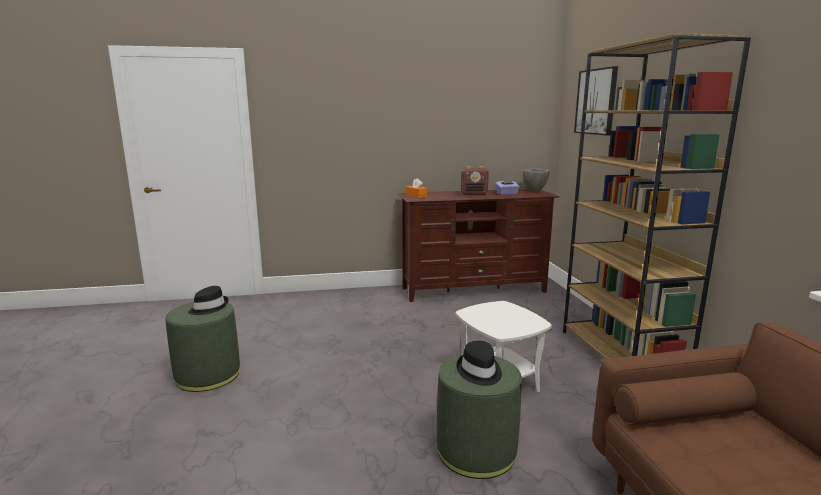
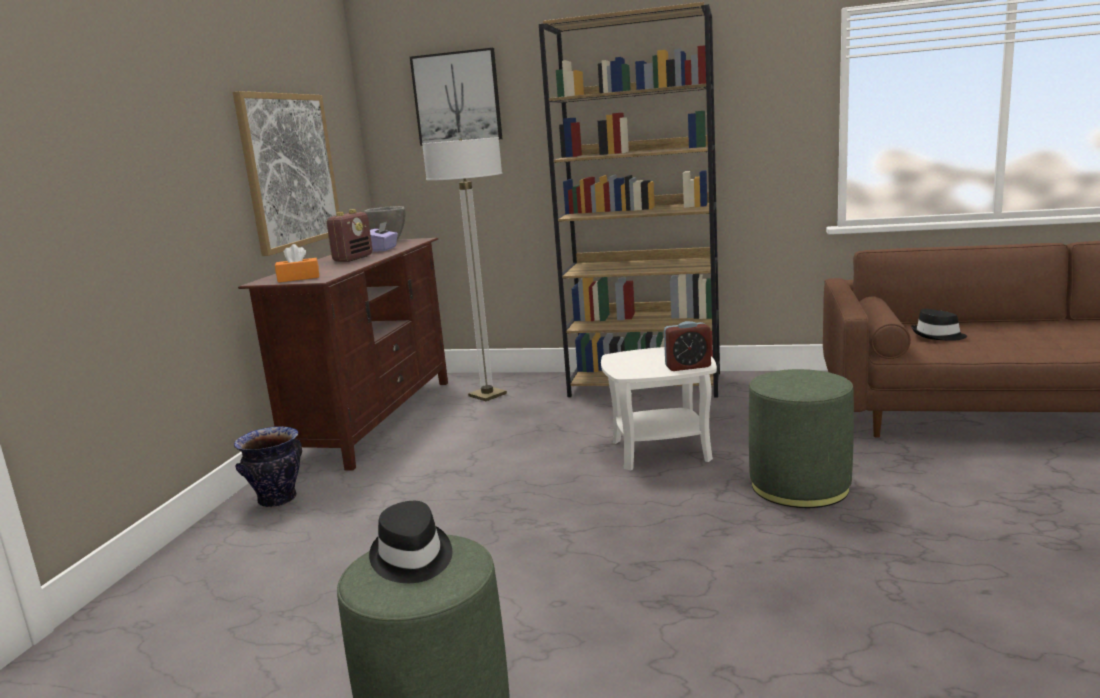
camera: 65 degrees left, 0 degrees up
black hat [457,341,502,386] -> black hat moved to [911,309,967,341]
none -> picture [233,91,340,256]
none -> vase [234,426,302,507]
none -> floor lamp [422,137,507,401]
none -> alarm clock [664,321,711,371]

